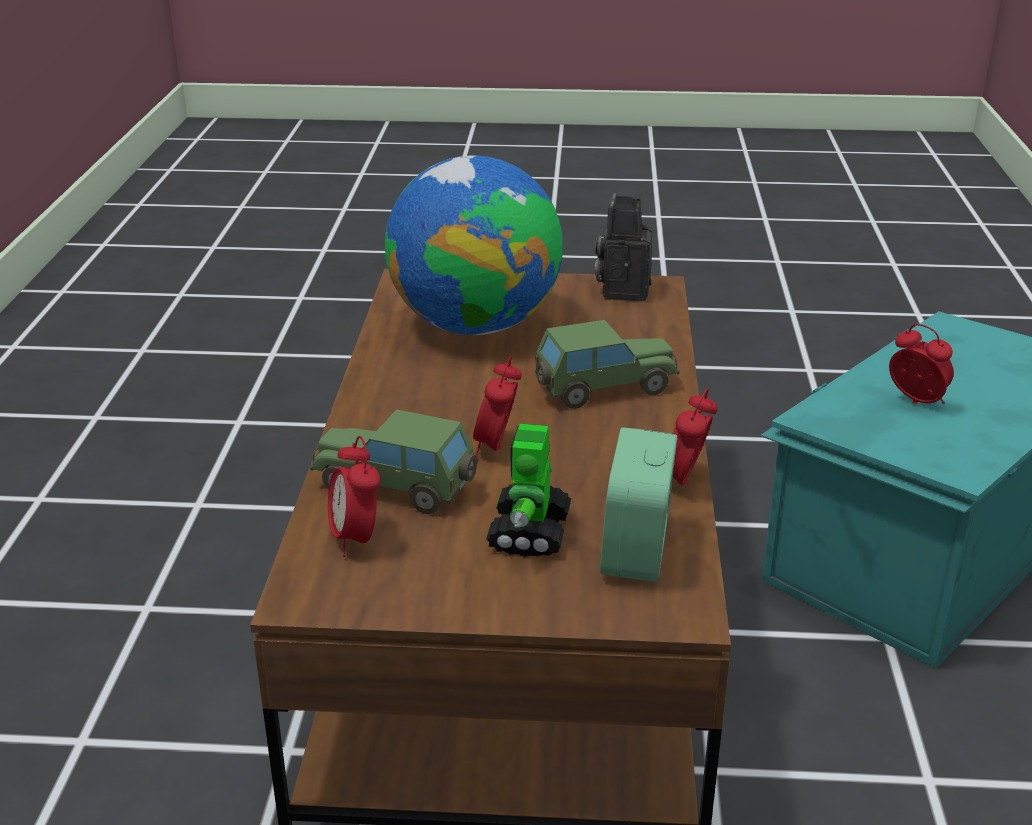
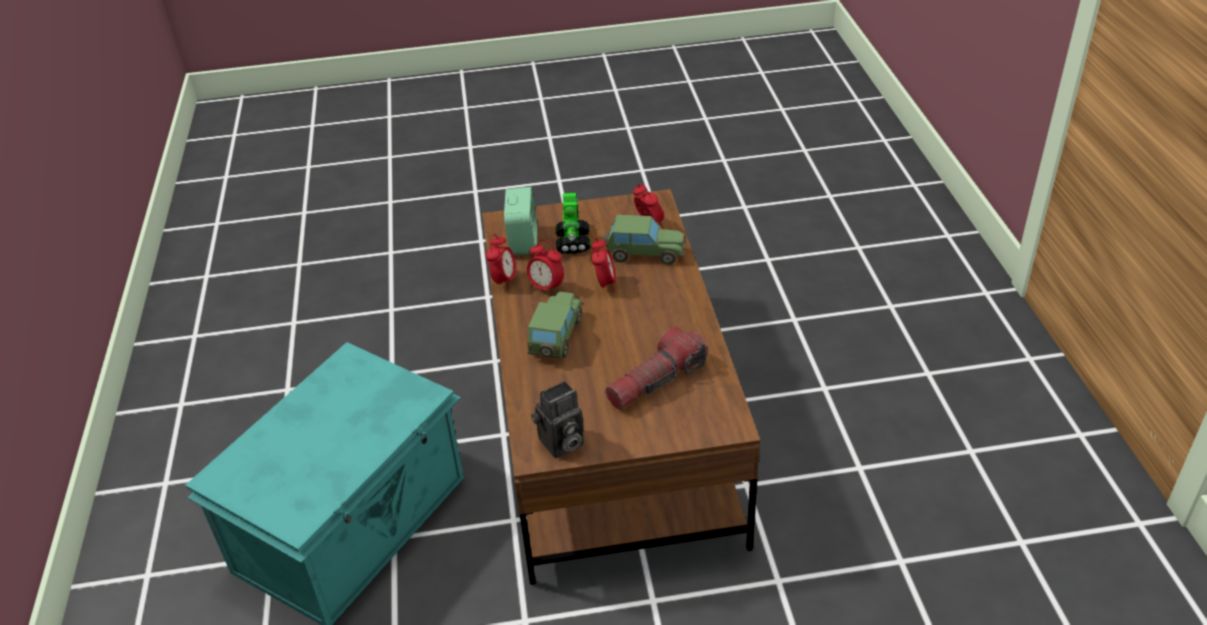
camera: 170 degrees right, 10 degrees up
globe [385,155,563,335] -> flashlight [605,327,708,410]
toy car [535,320,679,409] -> toy car turned 135 degrees clockwise [528,292,584,358]
camera [595,193,653,302] -> camera turned 60 degrees clockwise [531,381,584,458]
alarm clock [889,324,954,404] -> alarm clock moved to [527,240,564,296]

